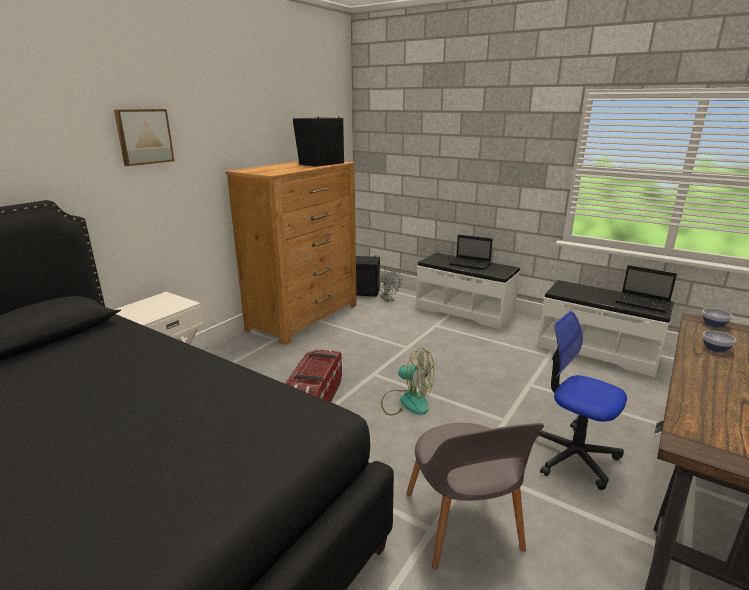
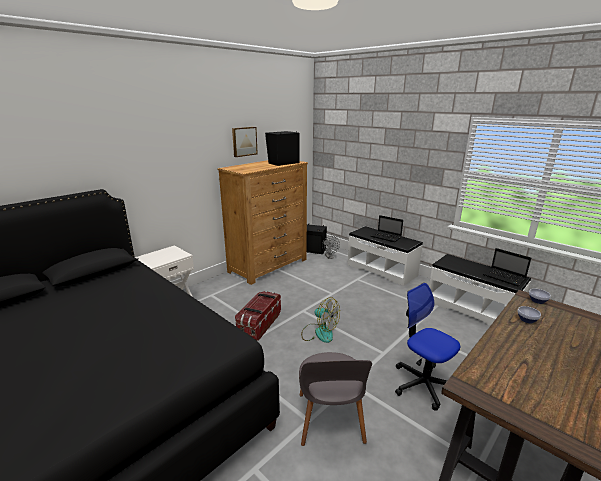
camera: 10 degrees right, 0 degrees up
picture [114,109,174,166] -> picture moved to [232,127,258,157]

